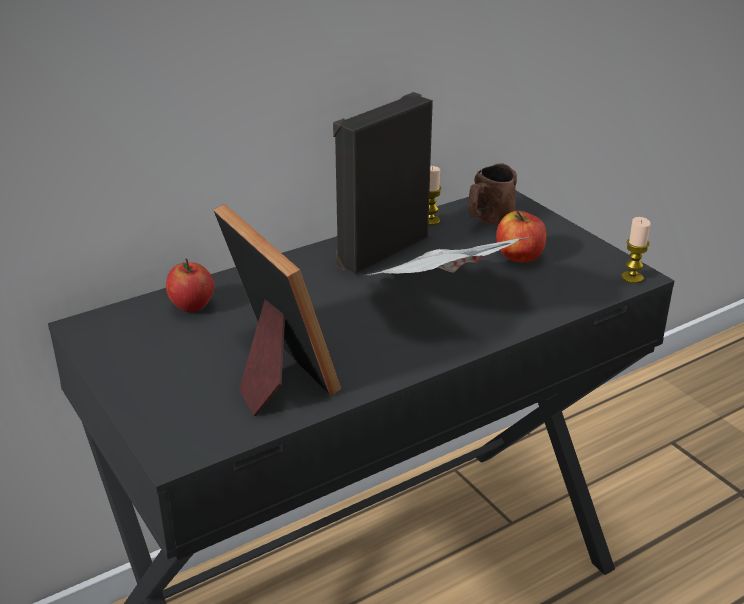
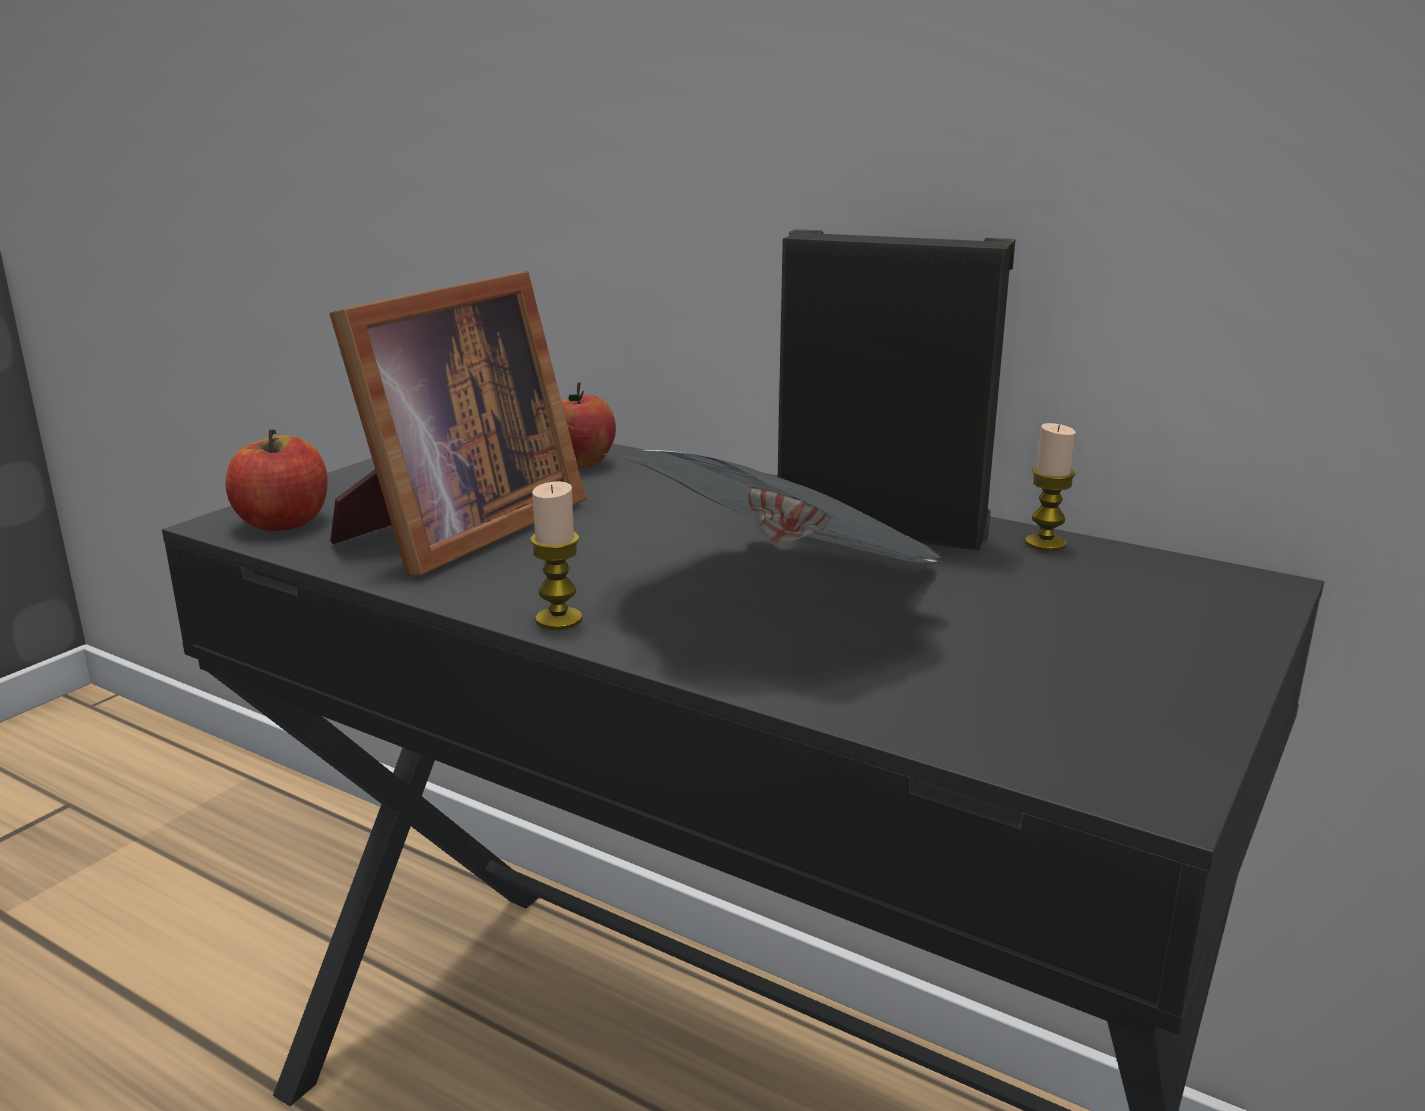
camera: 65 degrees right, 10 degrees down
brown mug [468,163,517,226] -> none
apple [496,211,546,263] -> apple moved to [225,429,328,531]
candle [621,217,651,283] -> candle moved to [530,481,583,630]

